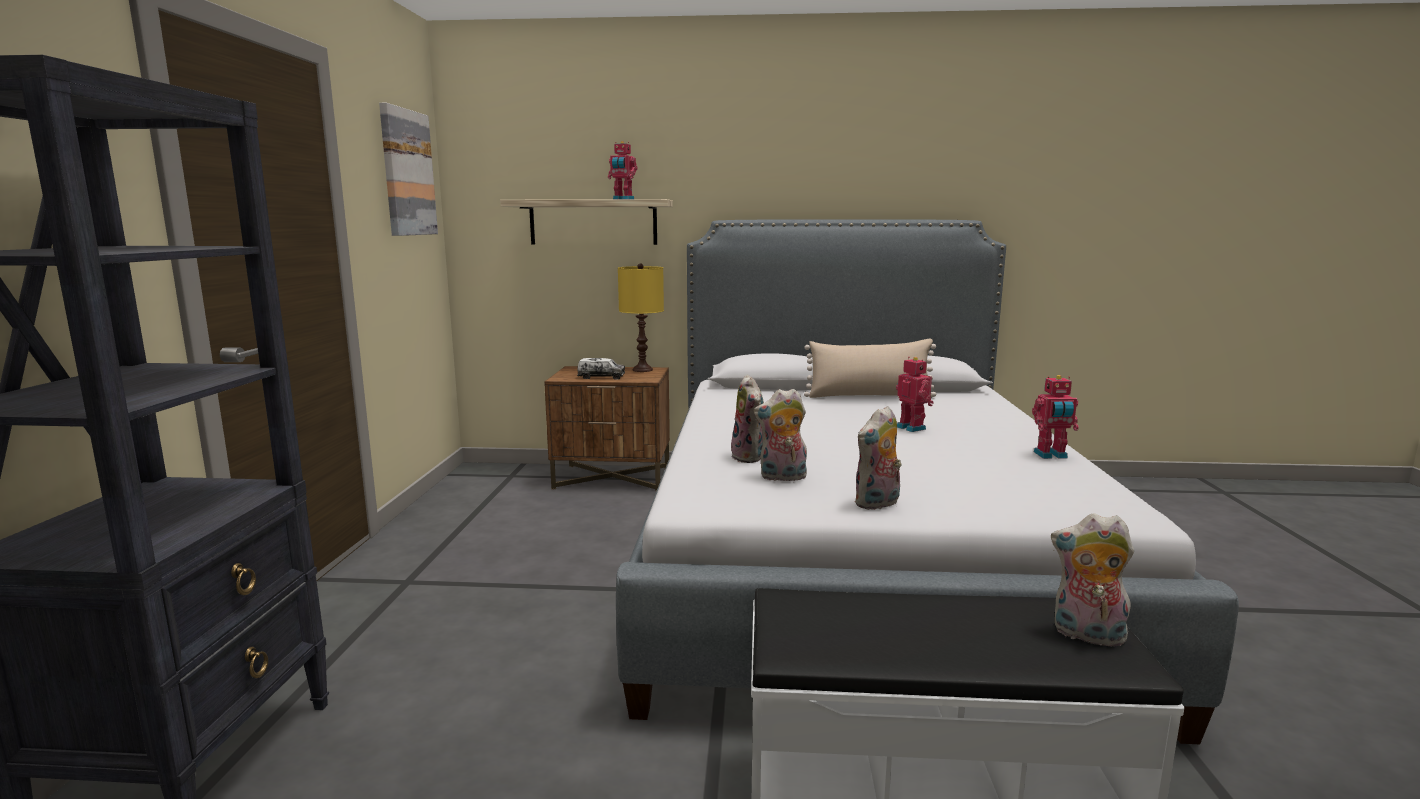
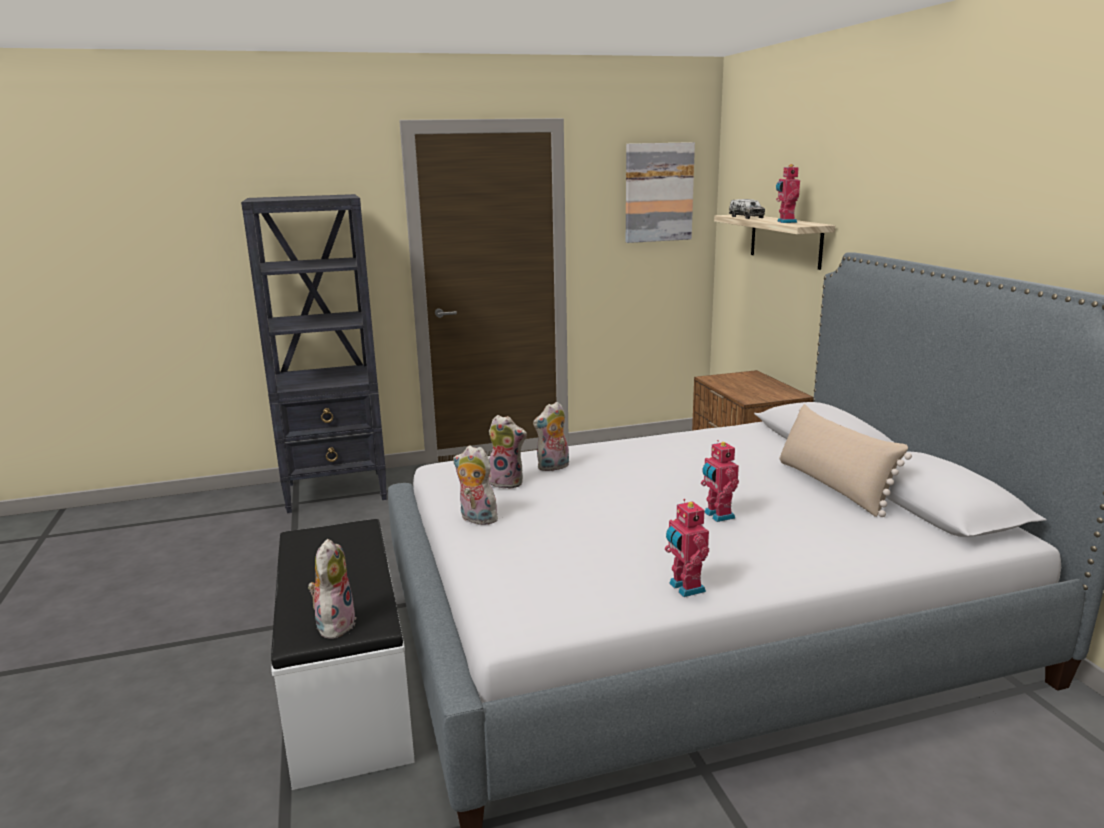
camera: 70 degrees right, 5 degrees up
toy truck [577,358,625,379] -> toy truck moved to [729,199,765,219]
yellow table lamp [618,263,664,372] -> none
plush toy [754,388,807,481] -> plush toy turned 135 degrees clockwise [489,415,527,489]
toy robot [896,357,934,432] -> toy robot turned 120 degrees clockwise [701,440,739,522]

